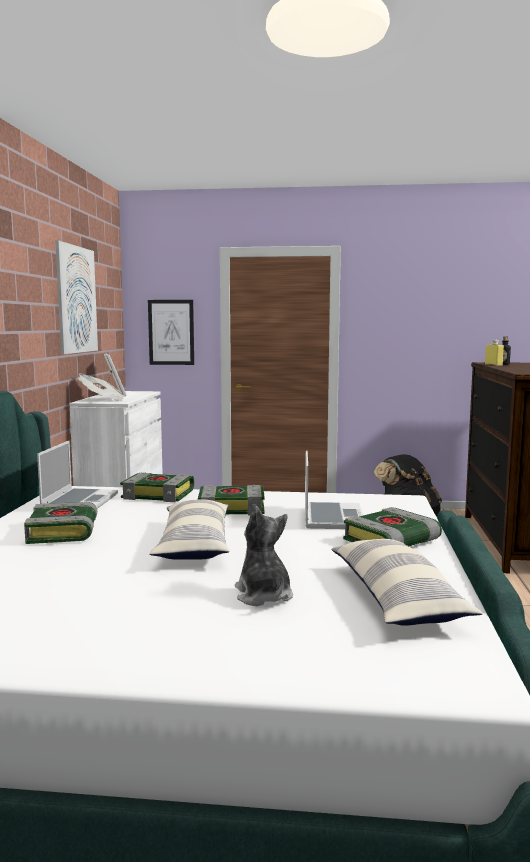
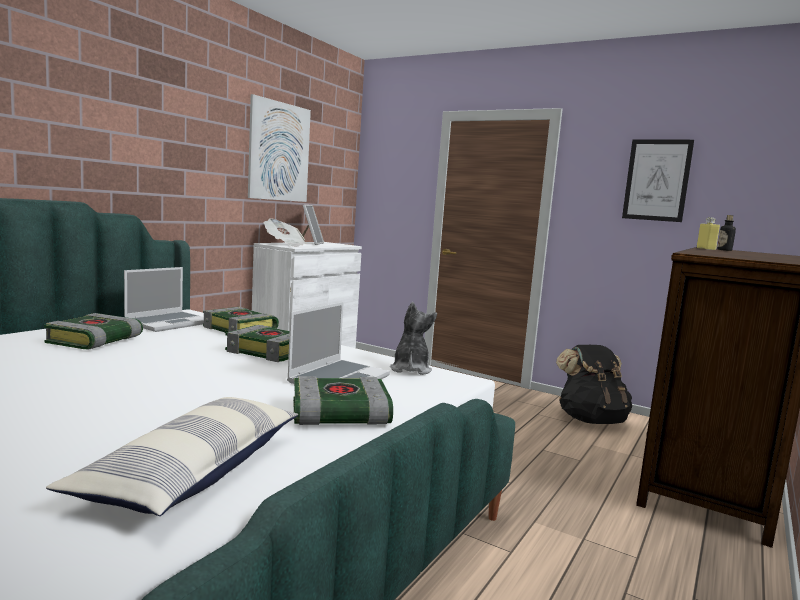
camera: 25 degrees right, 0 degrees up
picture [148,300,194,365] -> picture moved to [622,140,694,222]
pillow [149,499,229,560] -> none
plush toy [235,506,293,606] -> plush toy moved to [390,302,437,375]

